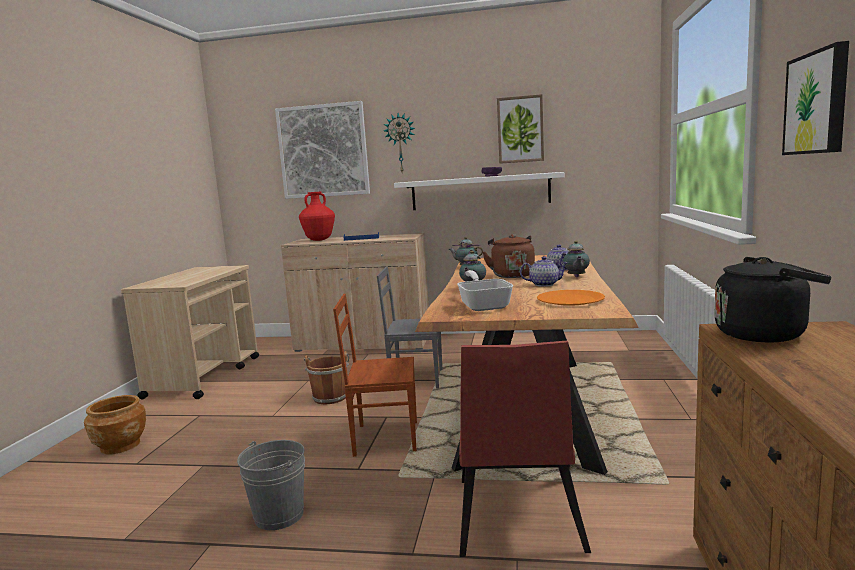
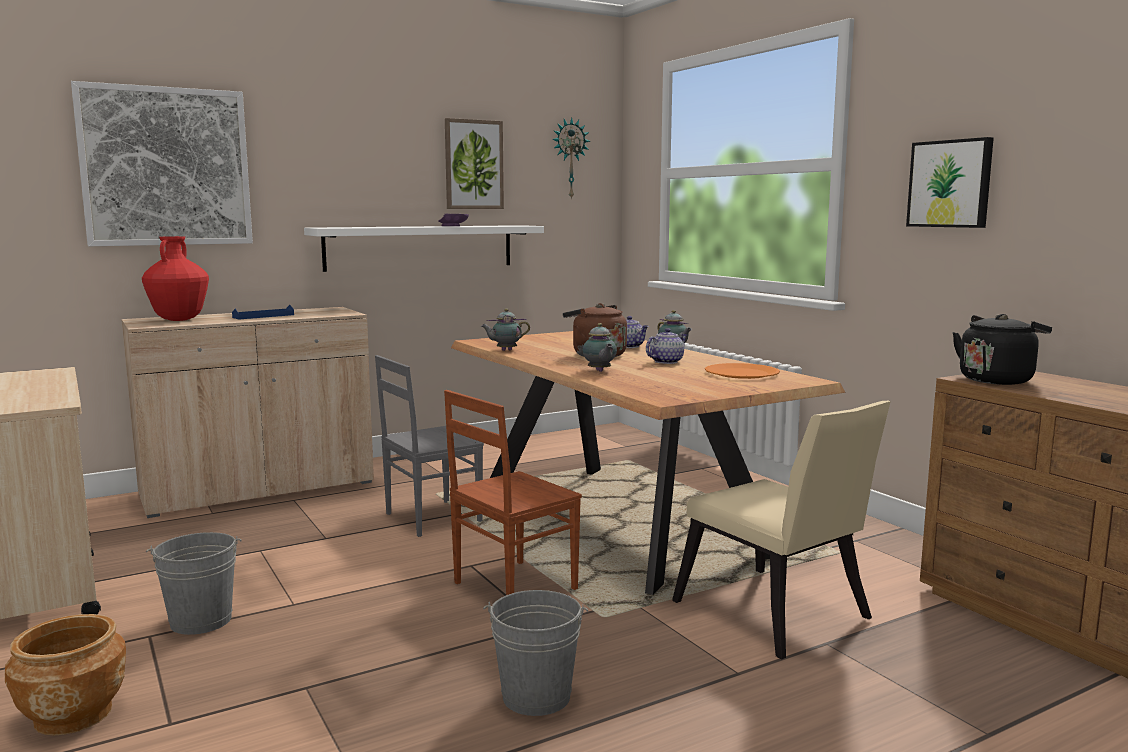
camera: 40 degrees left, 0 degrees up
brown bucket [304,351,349,405] -> none
wall clock [384,113,415,172] -> wall clock moved to [552,117,590,200]
frying pan [457,270,514,311] -> none
red chair [459,341,591,557] -> beige chair [672,401,891,659]
none -> grey bucket [146,532,242,635]

